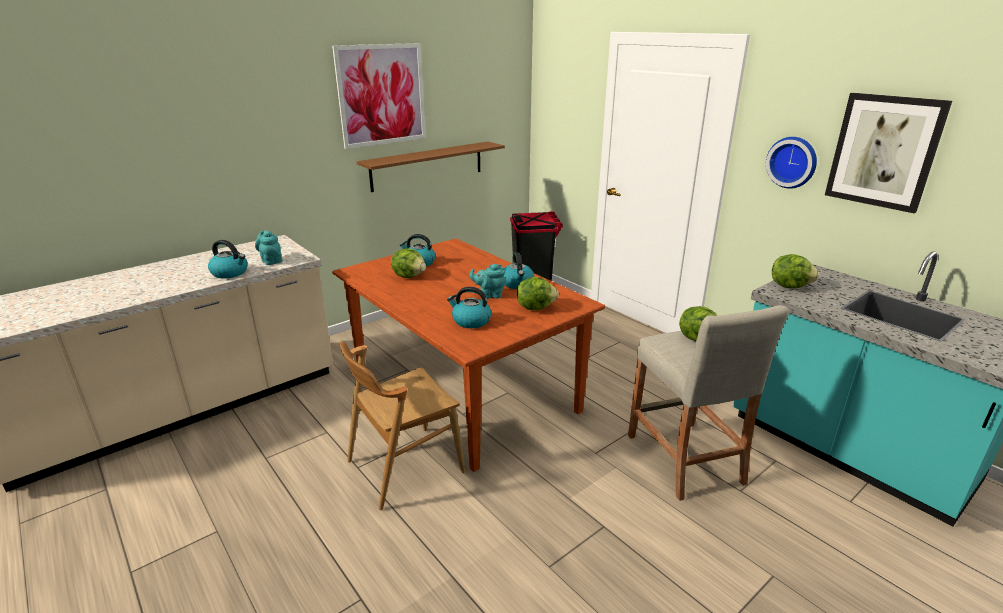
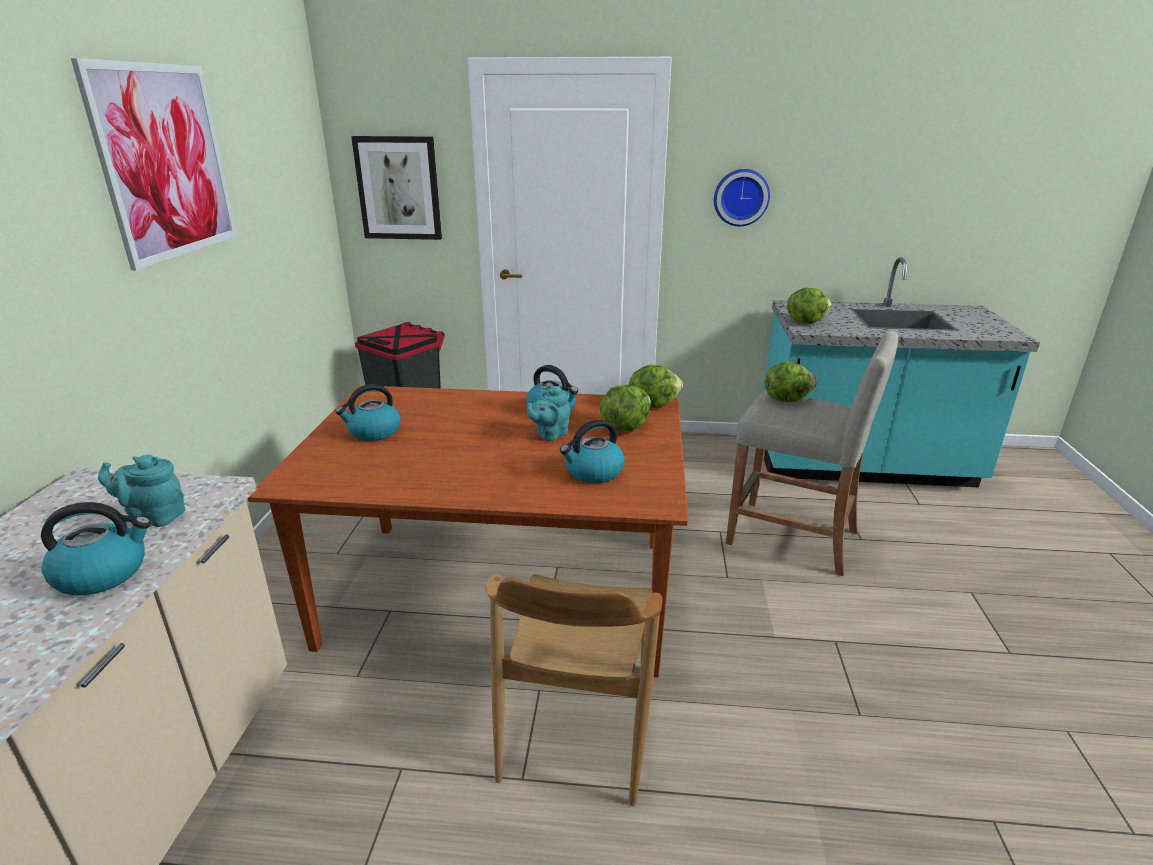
camera: 45 degrees left, 0 degrees up
brown shelf [357,142,505,192] -> none
lettuce [391,248,426,278] -> lettuce moved to [629,365,683,408]
picture [825,93,952,213] -> picture moved to [351,136,442,240]

